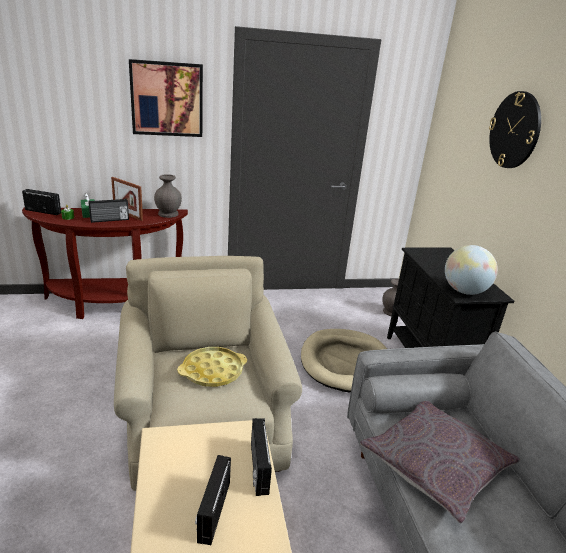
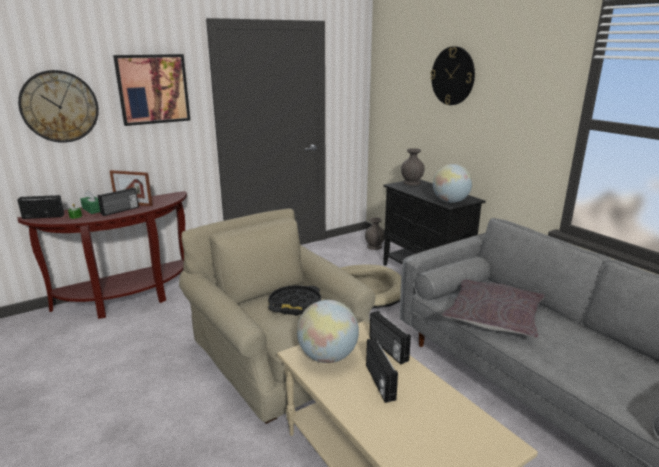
camera: 20 degrees left, 5 degrees down
grey vase [154,174,182,218] -> grey vase moved to [401,148,425,186]
yellow tray [177,347,247,387] -> black tray [268,285,321,316]
none -> wall clock [18,70,99,143]
none -> globe [297,300,359,363]

